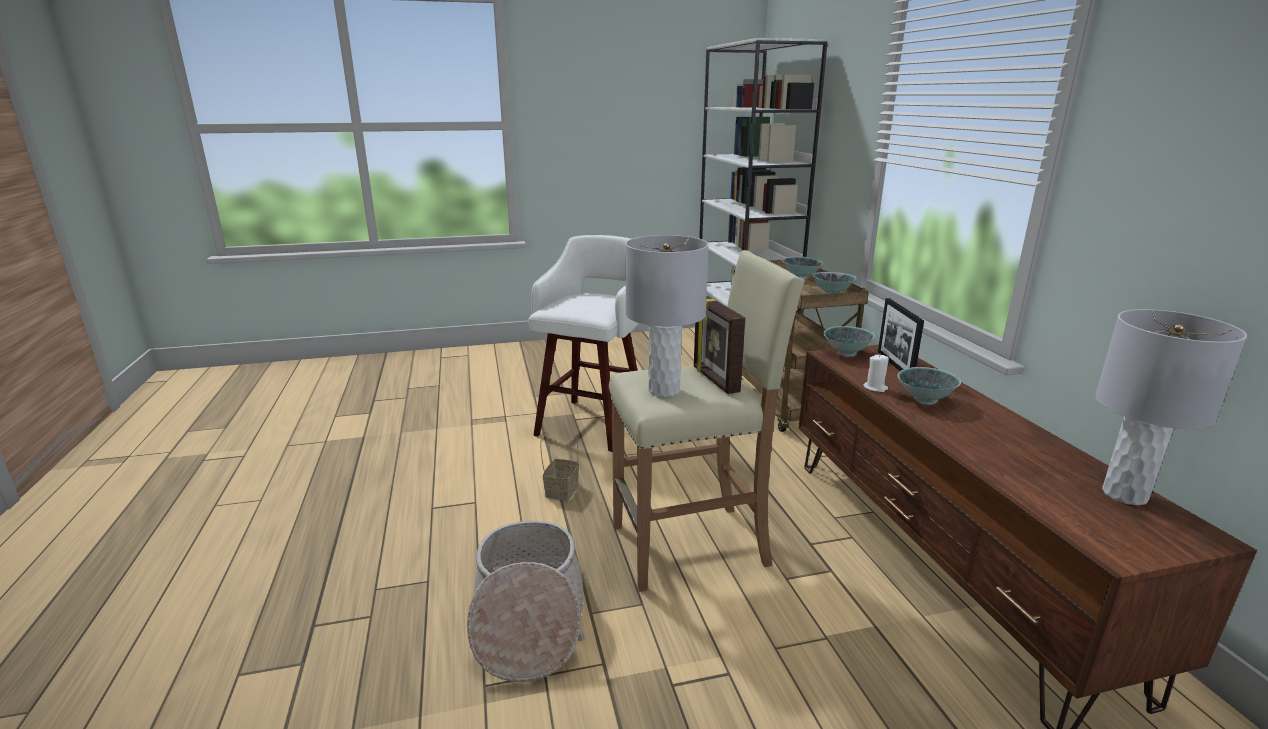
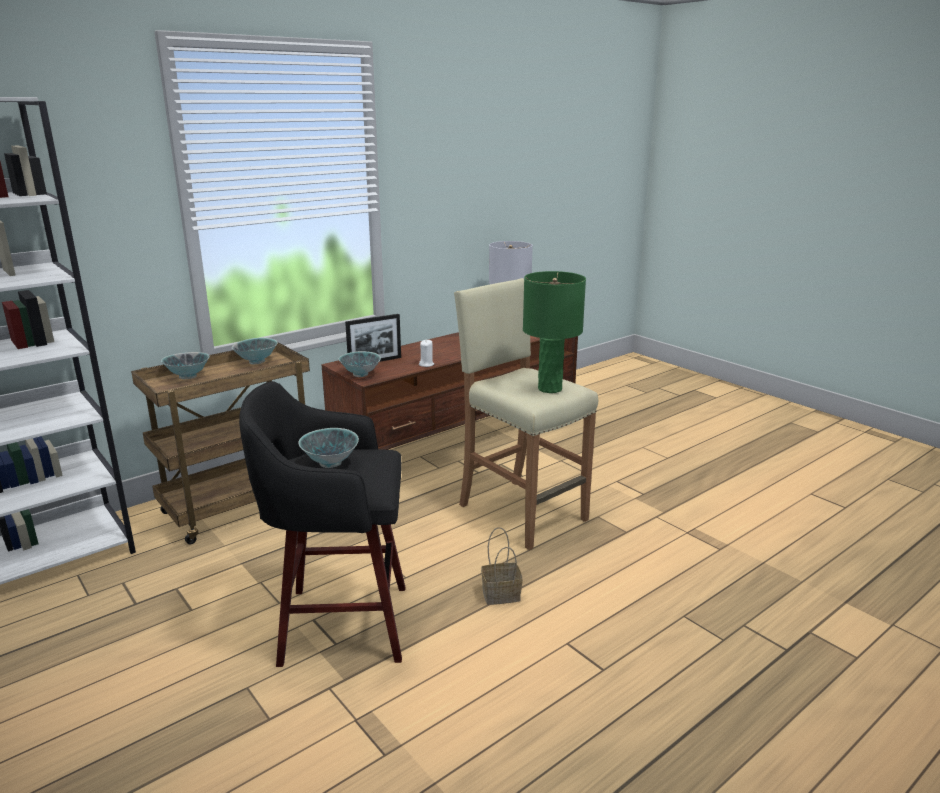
camera: 115 degrees left, 0 degrees up
basket [467,521,585,682] -> none
white stool [528,235,639,452] -> black stool [239,381,405,667]
grey table lamp [625,235,709,397] -> green table lamp [523,271,586,393]
picture frame [694,296,745,394] -> none
bowl [897,367,961,405] -> bowl moved to [298,428,359,468]

